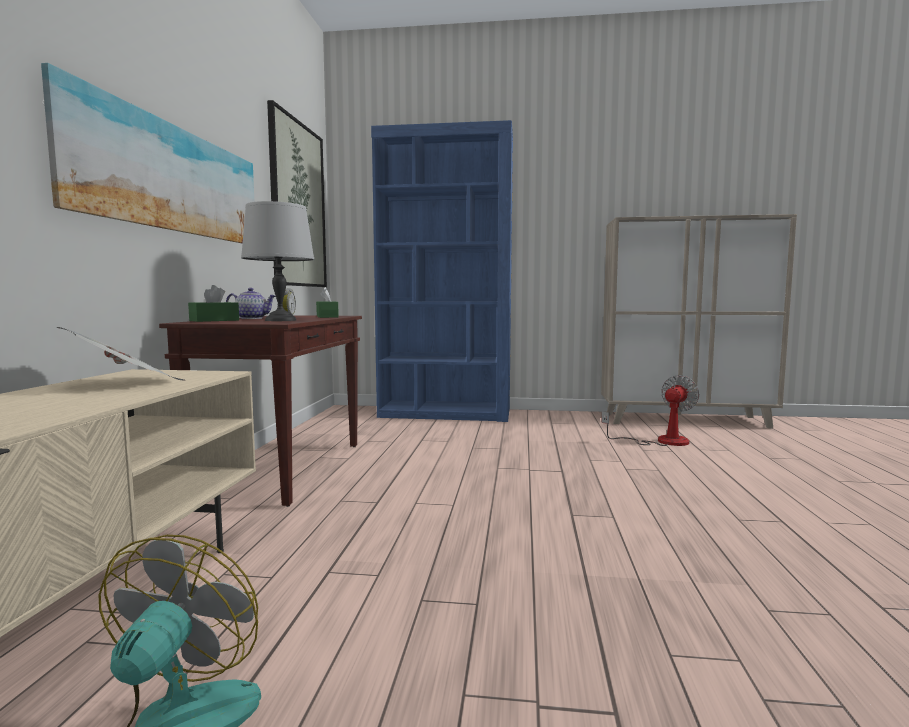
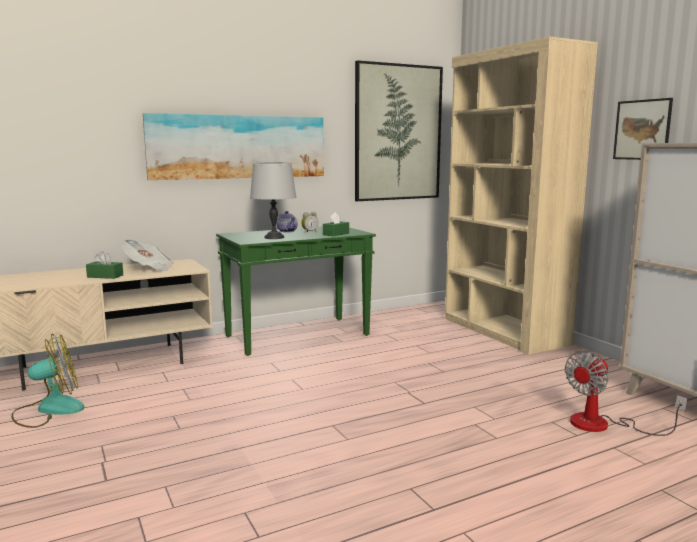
camera: 55 degrees right, 5 degrees up
brown console table [159,316,362,507] -> green console table [216,226,376,356]
green tissue box [188,285,239,322] -> green tissue box moved to [86,251,123,279]
blue bookcase [371,120,513,422] -> beige bookcase [445,36,598,355]
fan [601,375,699,446] -> fan turned 135 degrees clockwise [565,351,687,436]
none -> picture [613,98,673,160]

